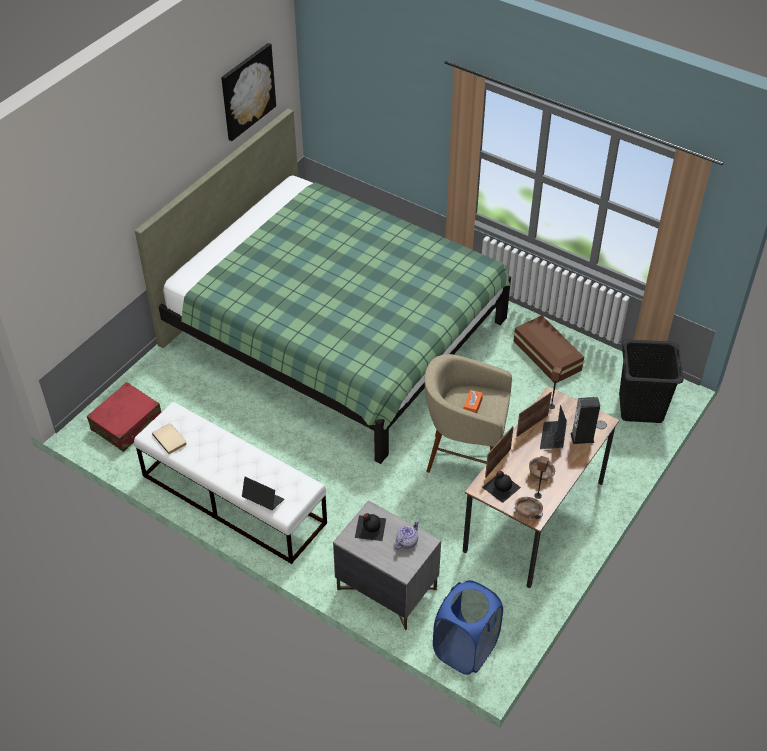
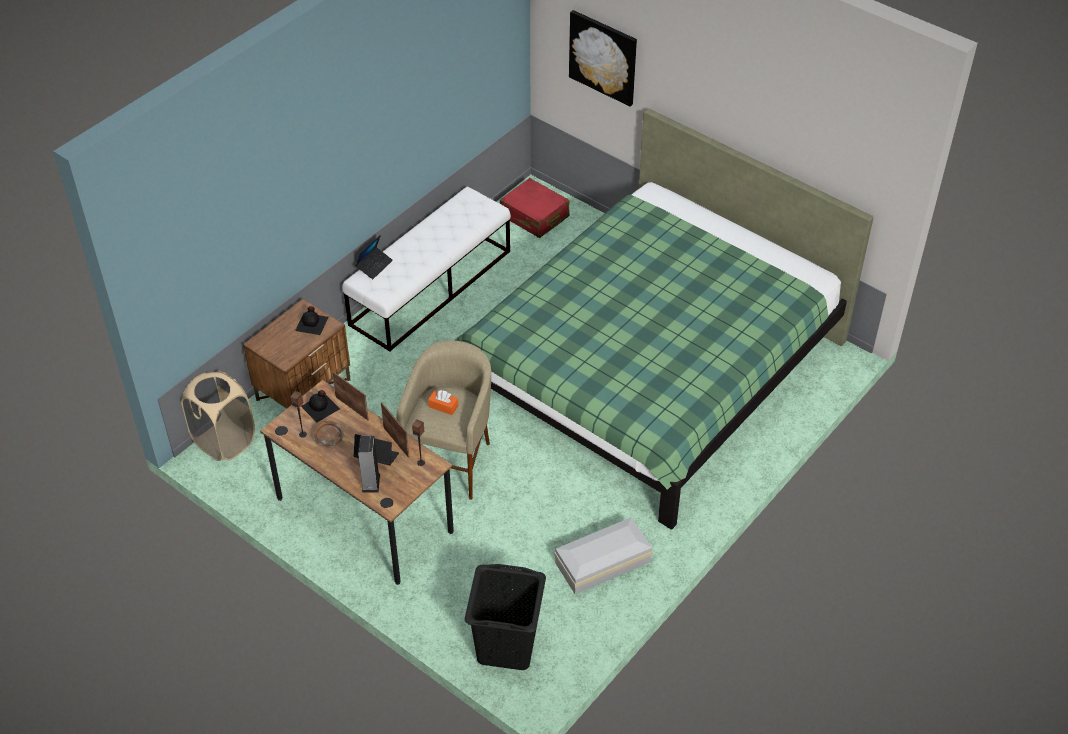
camera: 95 degrees right, 0 degrees up
beige book [152,423,187,454] -> none
picture [221,43,276,141] -> picture moved to [569,10,637,107]
grey nightstand [333,500,441,630] -> brown nightstand [243,299,351,409]
teapot [395,521,419,550] -> none
blue laundry basket [433,580,503,675] -> beige laundry basket [181,371,255,461]
brown storage box [513,315,585,383] -> white storage box [554,517,653,594]
brown bowl [515,497,543,519] -> none

